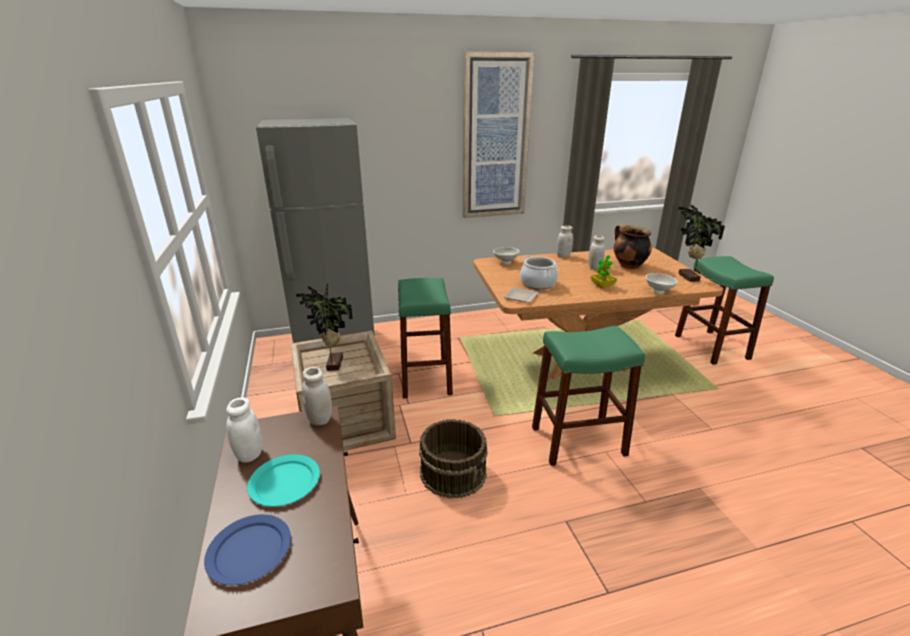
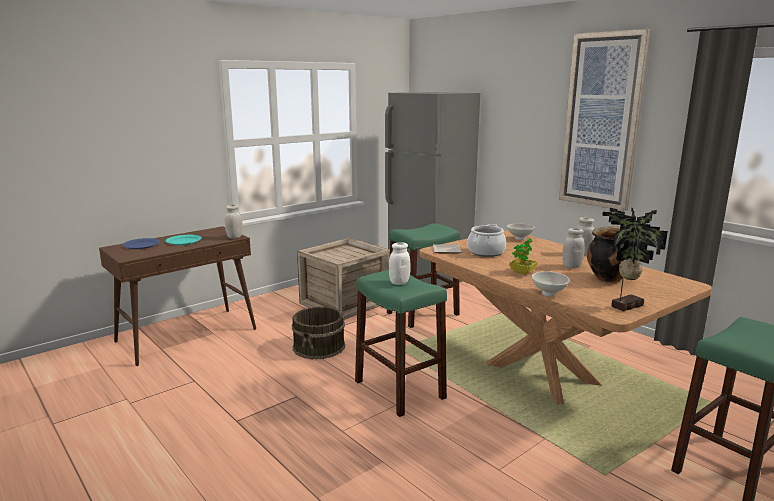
camera: 65 degrees right, 10 degrees down
white jar [226,397,262,463] -> white jar moved to [389,242,411,285]
potted plant [296,284,353,371] -> none

